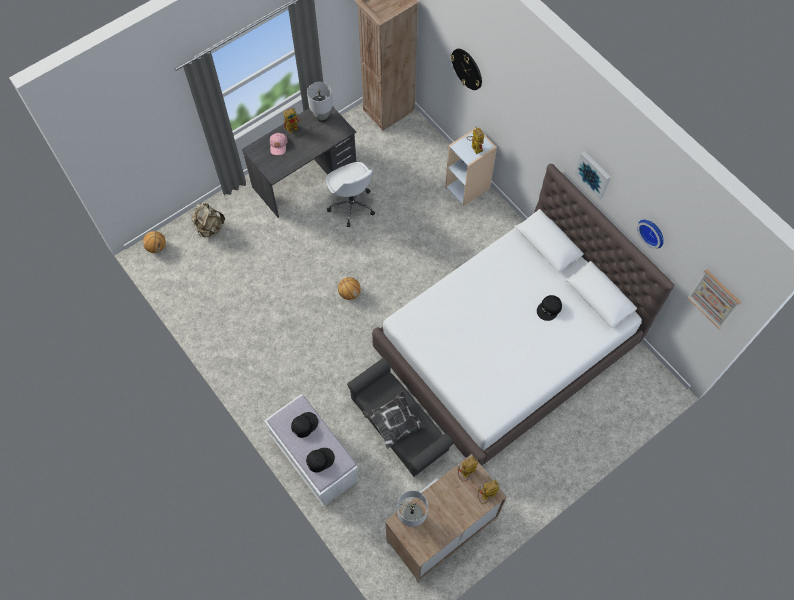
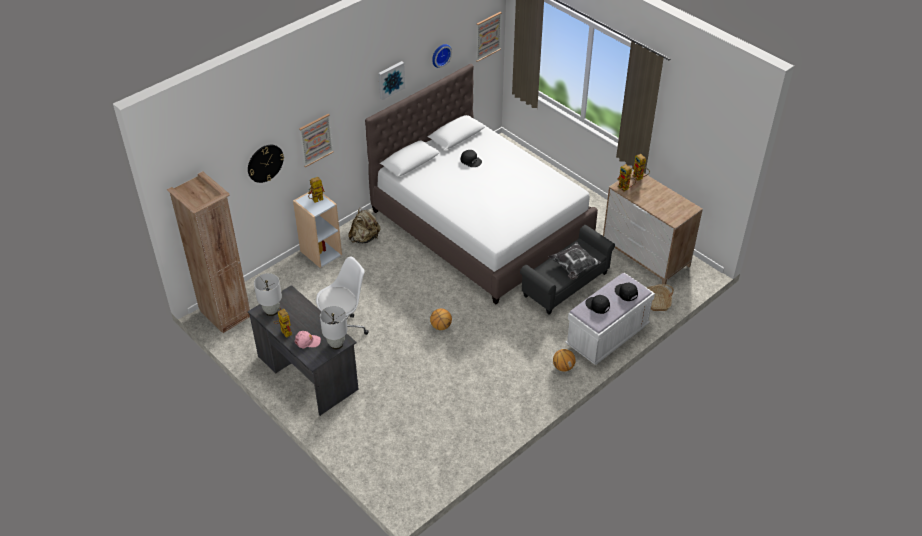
camera: 95 degrees left, 20 degrees down
basketball [143,231,166,253] -> basketball moved to [553,349,576,372]
beige backpack [191,203,225,237] -> beige backpack moved to [348,208,381,244]
white table lamp [397,490,428,527] -> white table lamp moved to [320,306,348,349]
none -> picture [299,114,334,167]
none -> basket [647,284,674,311]

